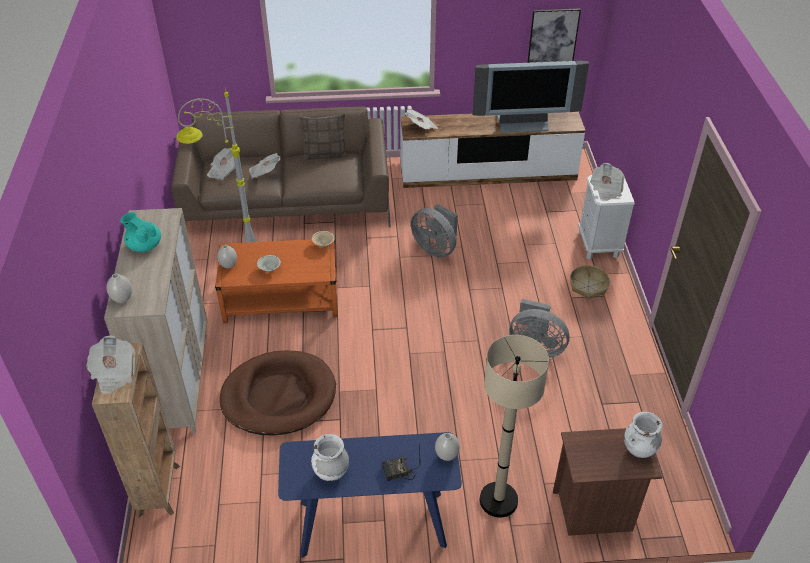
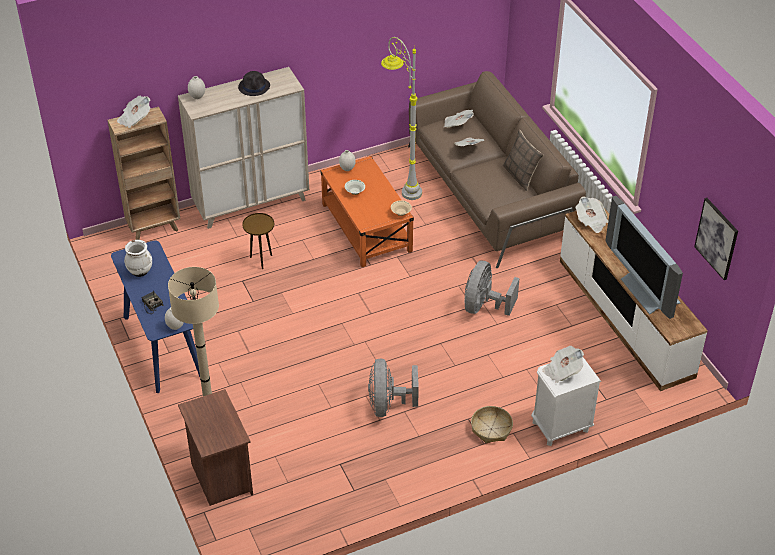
camera: 70 degrees right, 0 degrees up
turquoise teapot [120,212,161,252] -> black hat [238,71,270,96]
brown dog bed [220,351,336,435] -> brown side table [242,213,274,269]
white vase [624,412,663,458] -> none

